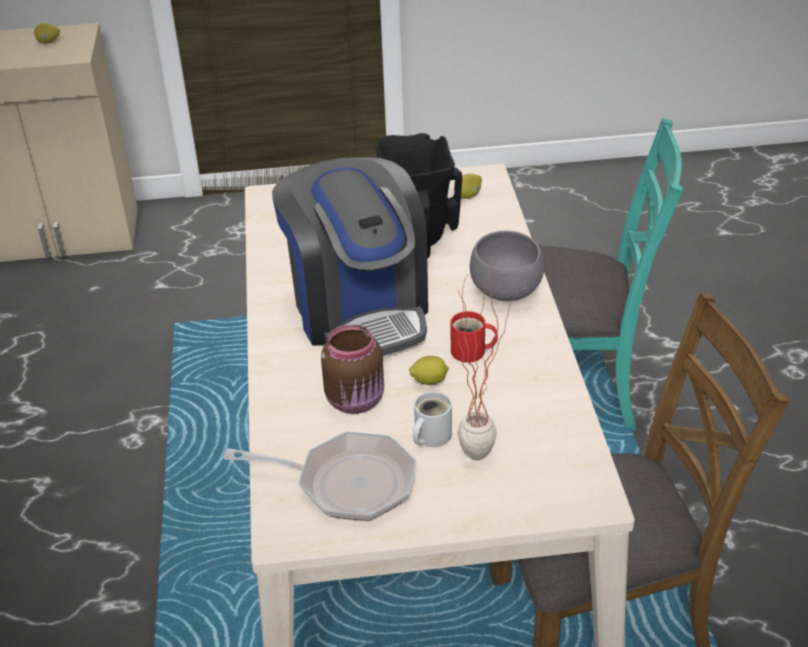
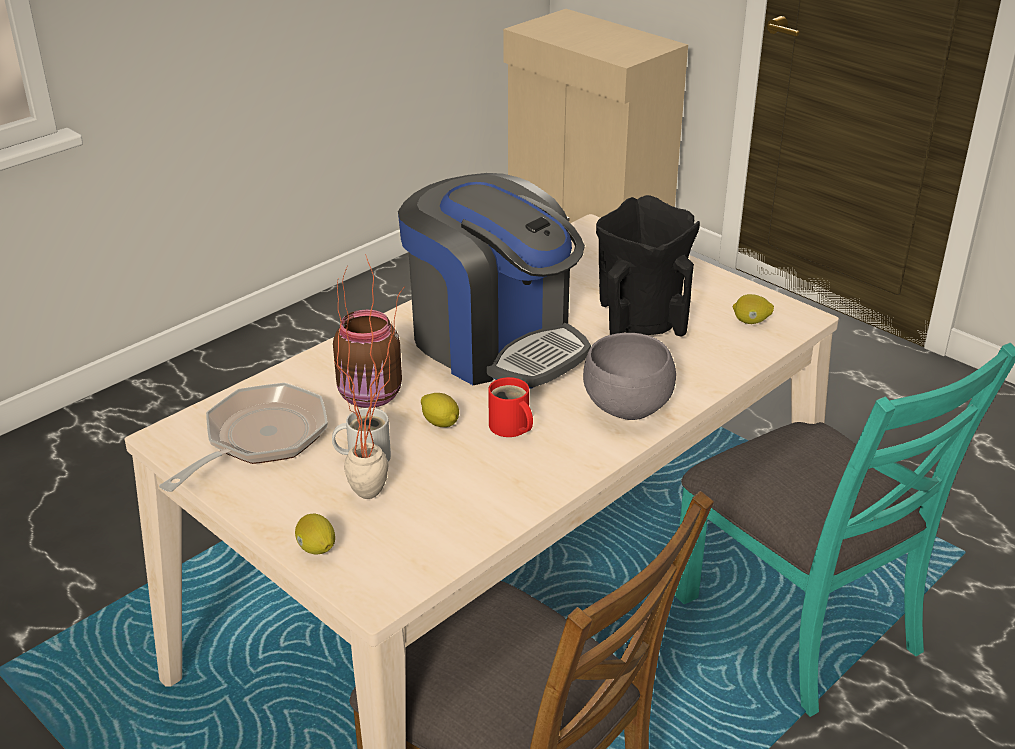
camera: 50 degrees right, 5 degrees down
lemon [34,23,60,44] -> lemon moved to [295,514,335,554]
frying pan [223,431,417,521] -> frying pan turned 120 degrees counterclockwise [159,383,328,492]
coffee machine [272,157,428,356] -> coffee machine turned 75 degrees counterclockwise [398,173,591,389]

